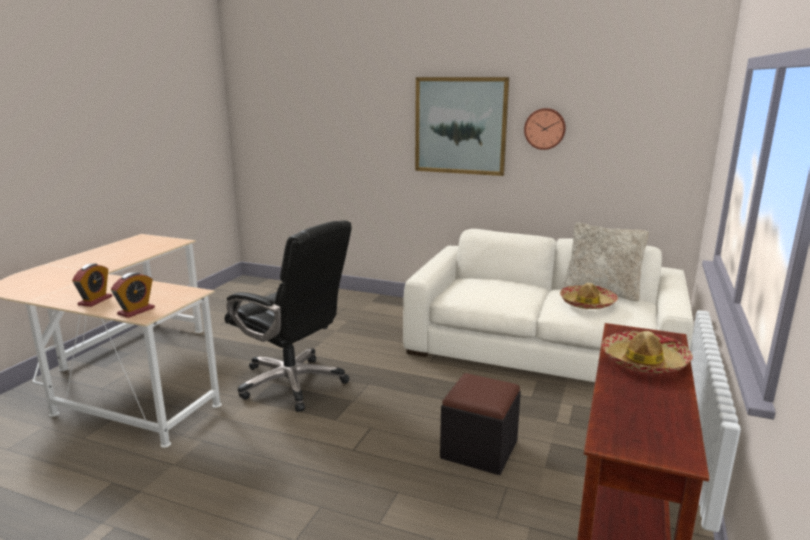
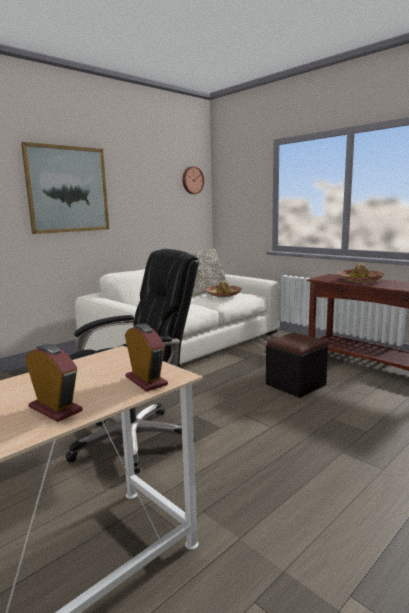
camera: 65 degrees left, 5 degrees down
wall clock [524,108,566,150] -> wall clock moved to [182,166,204,194]

